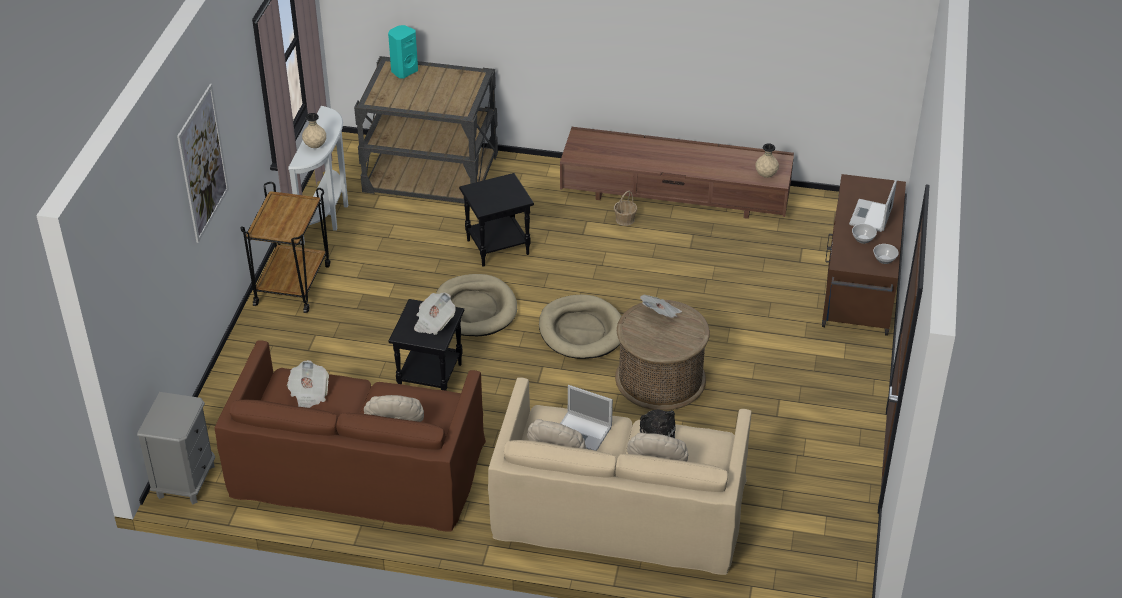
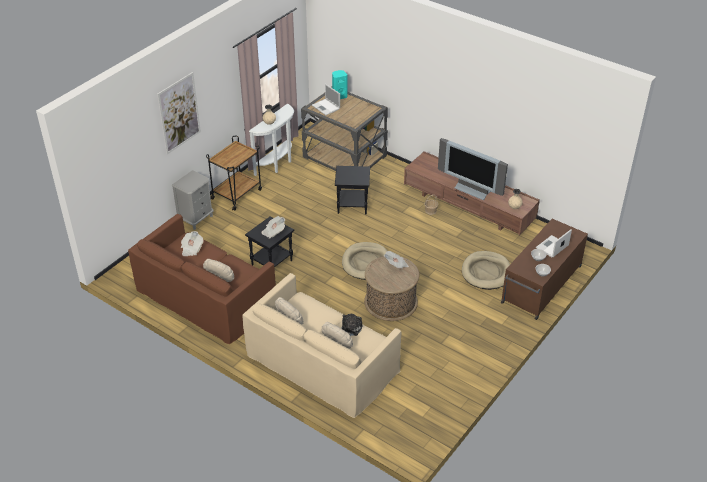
camera: 25 degrees right, 0 degrees up
grey nightstand [137,392,215,504] -> grey nightstand moved to [172,170,213,230]
beige dog bed [436,274,517,336] -> beige dog bed moved to [462,251,510,290]
laptop [560,385,613,451] -> laptop moved to [312,84,340,115]
none -> television [438,138,508,200]

